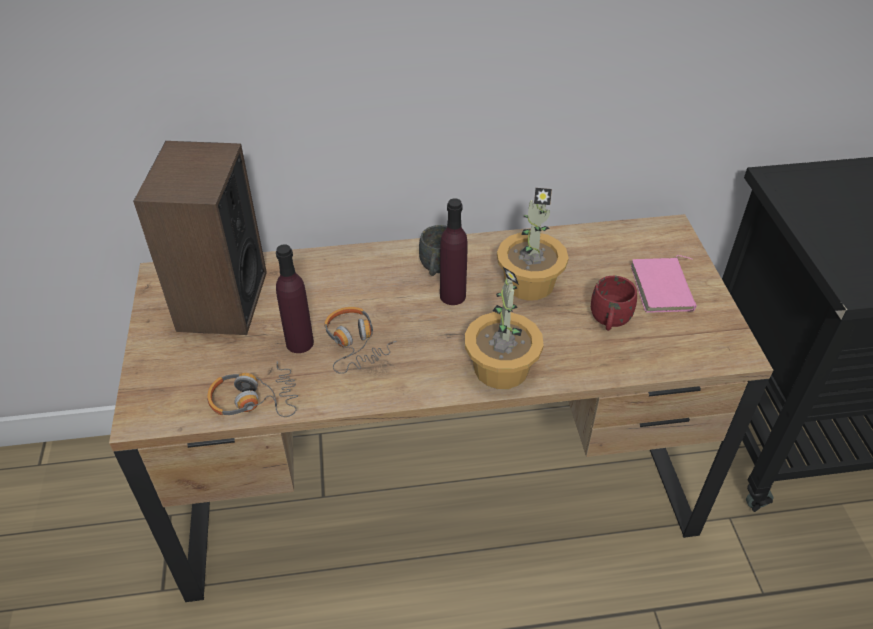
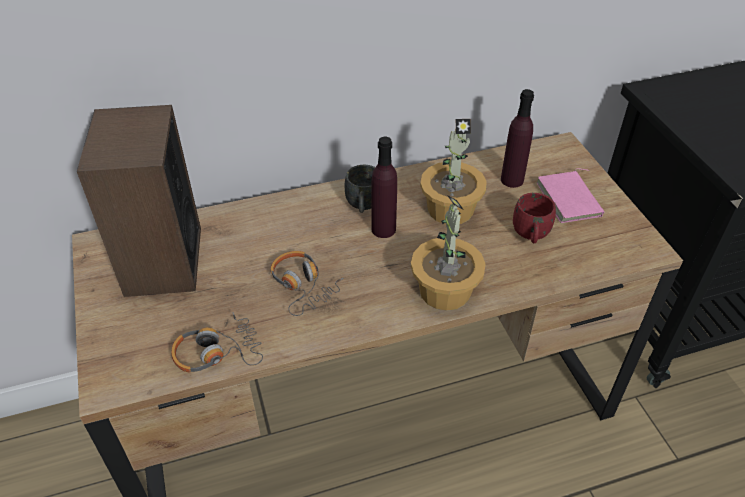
camera: 10 degrees left, 0 degrees up
purple bottle [276,244,314,353] -> purple bottle moved to [501,89,534,188]

